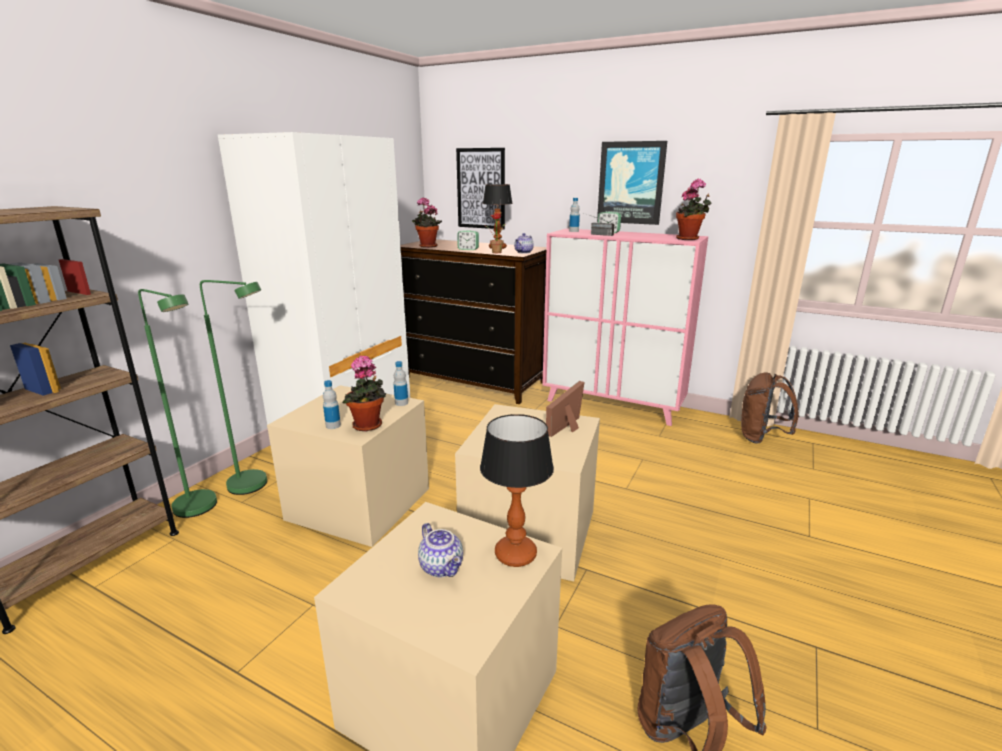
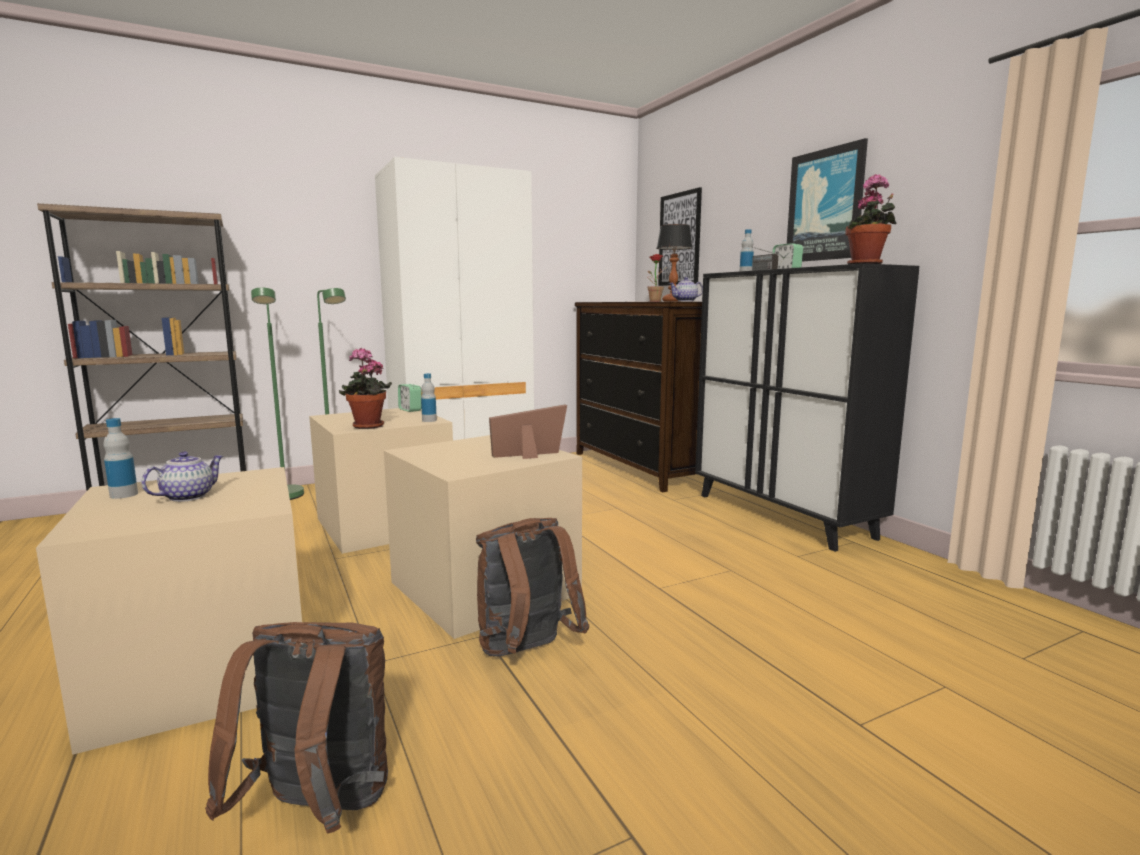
camera: 35 degrees right, 10 degrees down
bottle [323,380,341,429] -> bottle moved to [103,418,138,499]
potted plant [412,197,442,248] -> none
teapot [418,523,463,577] -> teapot turned 150 degrees counterclockwise [142,451,223,502]
alarm clock [457,231,479,250] -> alarm clock moved to [398,384,422,412]
table lamp [480,414,554,567] -> none
pink cabinet [543,228,708,426] -> black cabinet [695,263,919,552]
brown backpack [741,372,799,444] -> brown backpack moved to [476,518,589,657]

